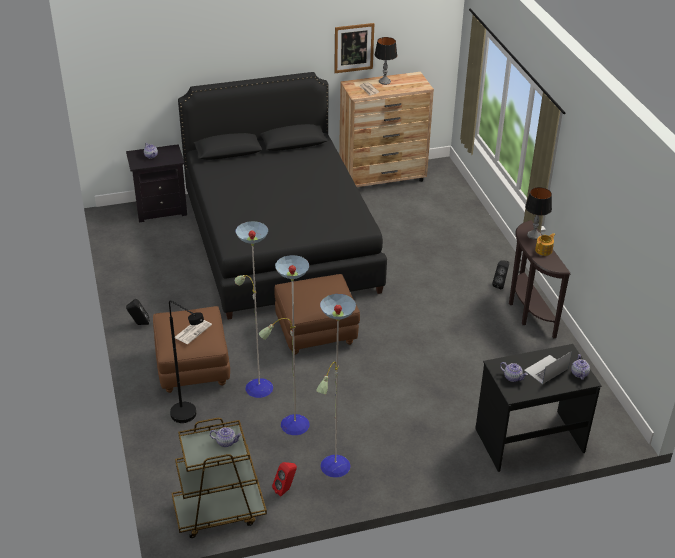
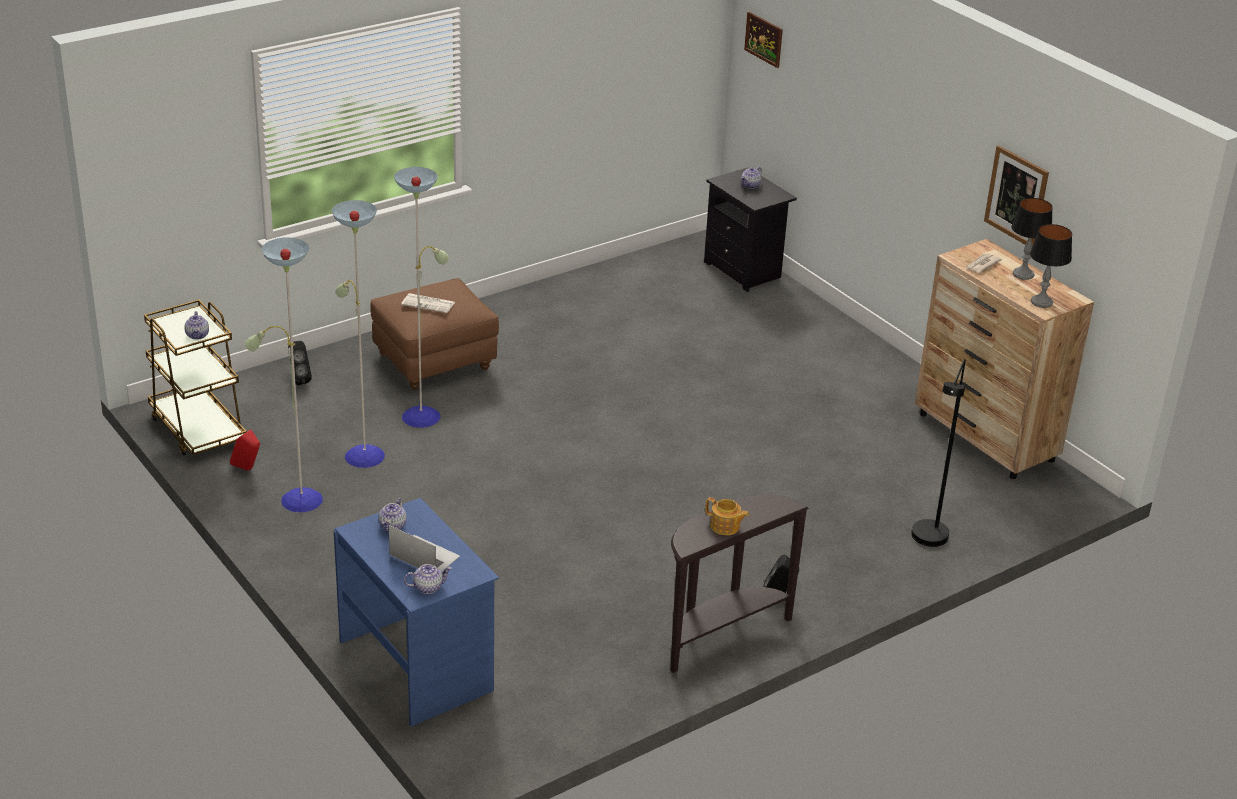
camera: 70 degrees right, 5 degrees down
black speaker [126,299,150,325] -> black speaker moved to [288,341,312,385]
black floor lamp [169,301,204,423] -> black floor lamp moved to [911,359,966,547]
black bed [178,72,387,320] -> none
brown ottoman [274,274,360,355] -> none
black desk [475,344,602,472] -> blue desk [334,498,499,726]
table lamp [525,187,552,240] -> table lamp moved to [1030,224,1072,308]
none -> picture [744,12,783,68]

